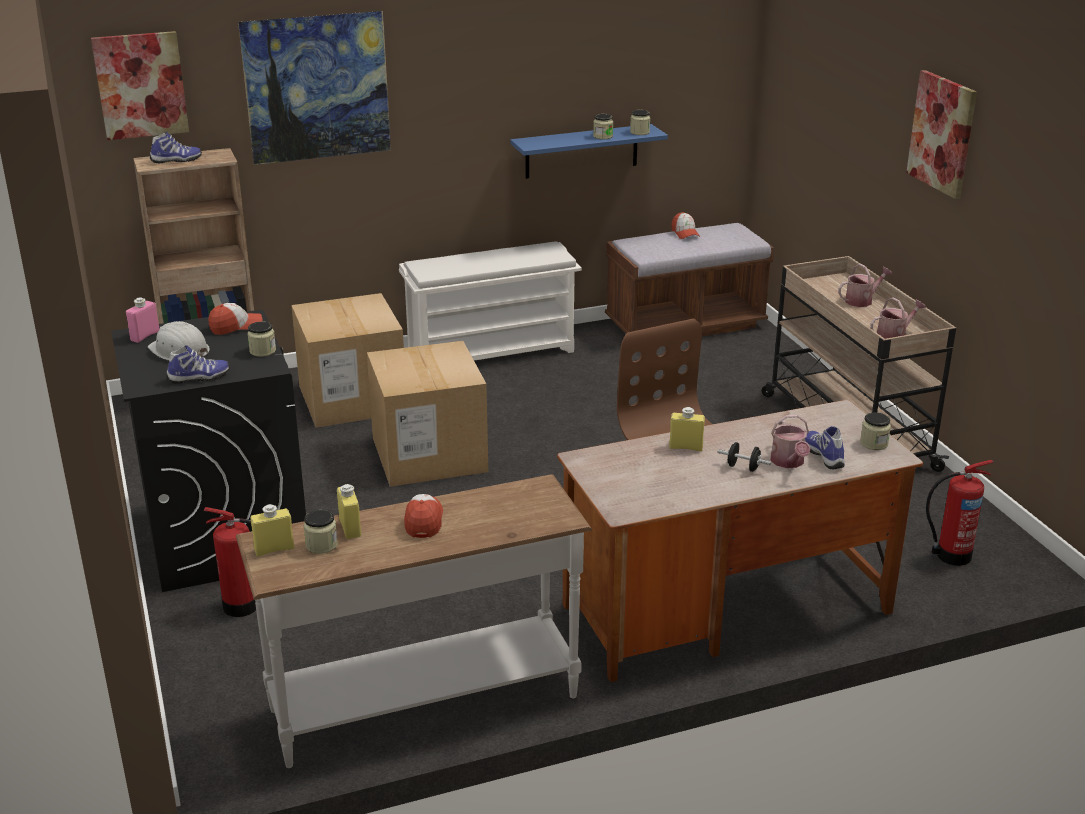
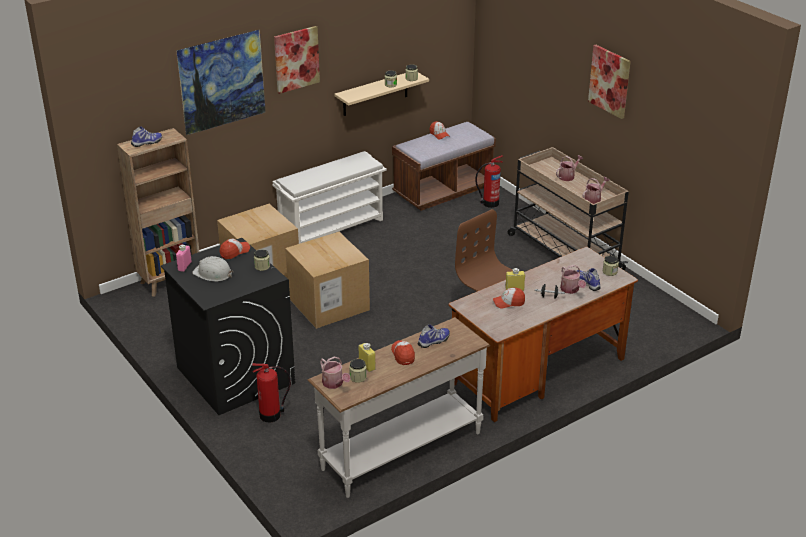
camera: 15 degrees left, 5 degrees up
picture [91,31,189,140] -> picture moved to [274,26,320,94]
shoe [166,345,230,384] -> shoe moved to [418,324,450,348]
yellow bottle [250,504,294,557] -> watering can [320,356,351,389]
blue shelf [510,124,668,179] -> beige shelf [334,73,429,116]
fire extinguisher [926,460,994,566] -> fire extinguisher moved to [476,155,503,208]
none -> cap [493,288,525,309]

